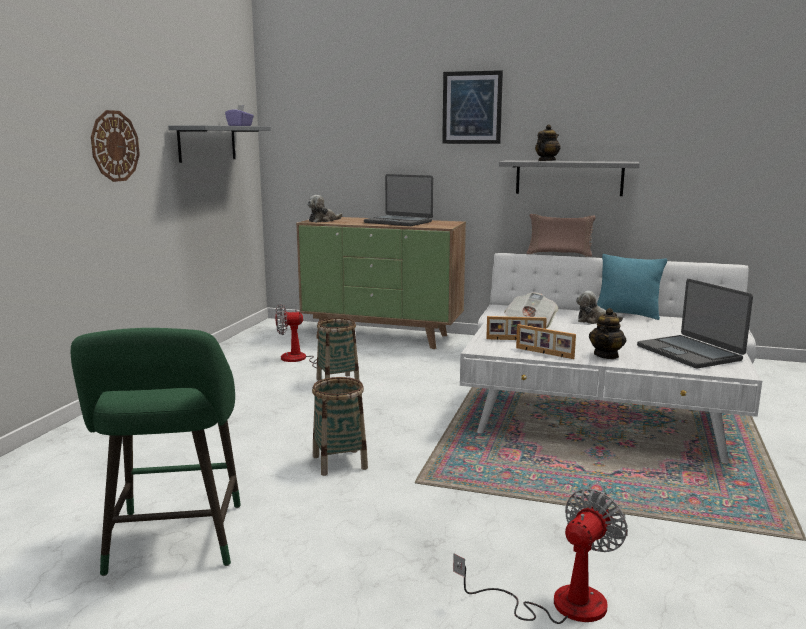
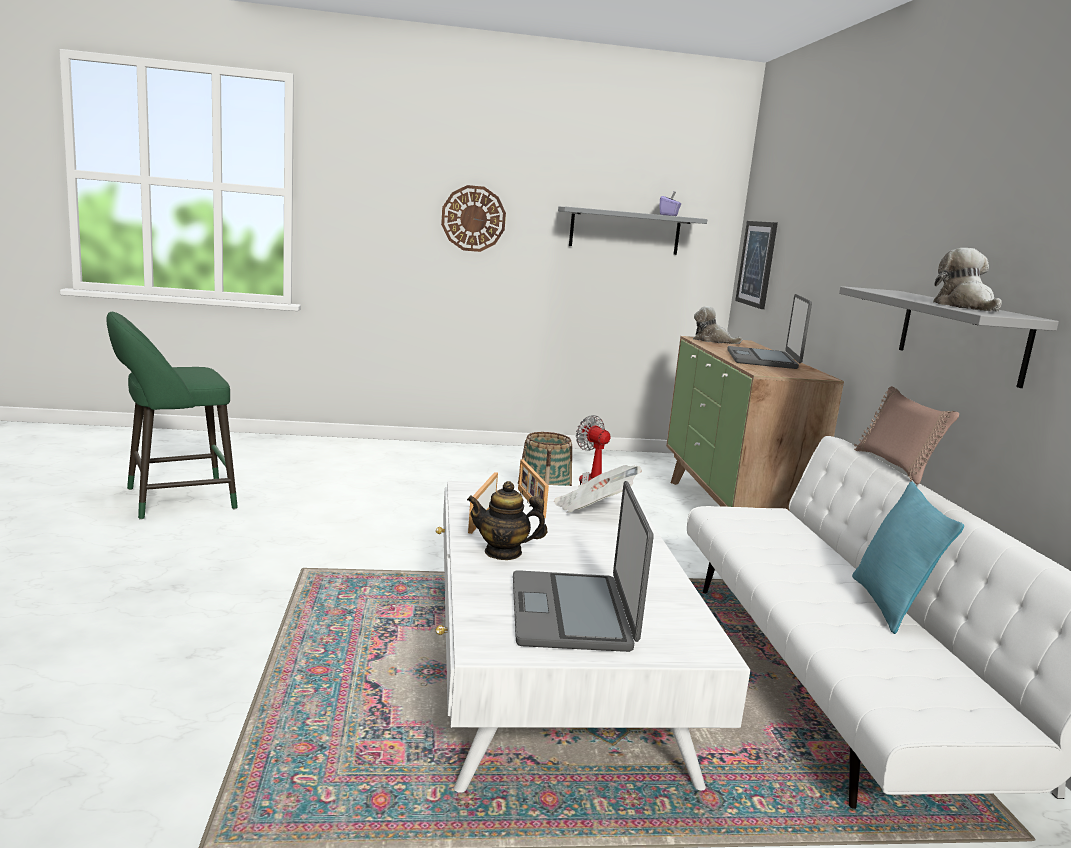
camera: 65 degrees right, 0 degrees up
basket [312,377,368,476] -> none
picture [442,70,503,144] -> picture moved to [735,221,778,309]
fan [453,489,628,624] -> none
teapot [535,124,560,161] -> none
plush toy [576,291,623,324] -> plush toy moved to [933,248,1002,312]
laptop [637,279,753,369] -> laptop turned 45 degrees counterclockwise [513,481,654,652]

